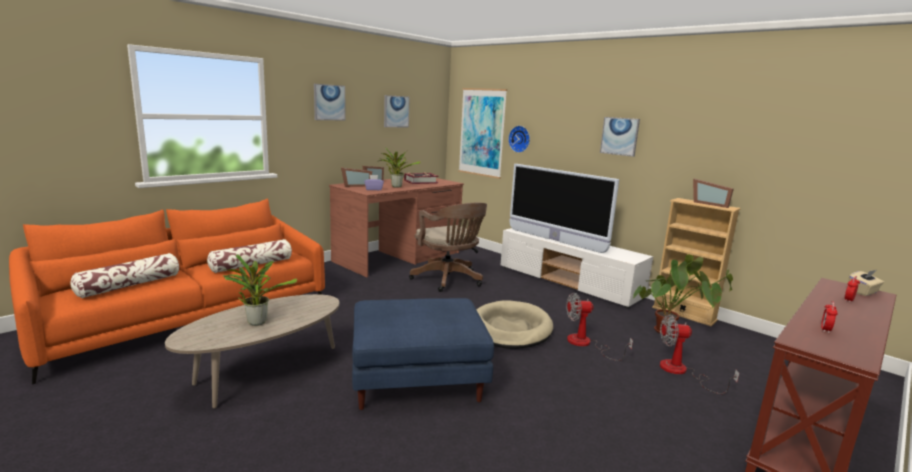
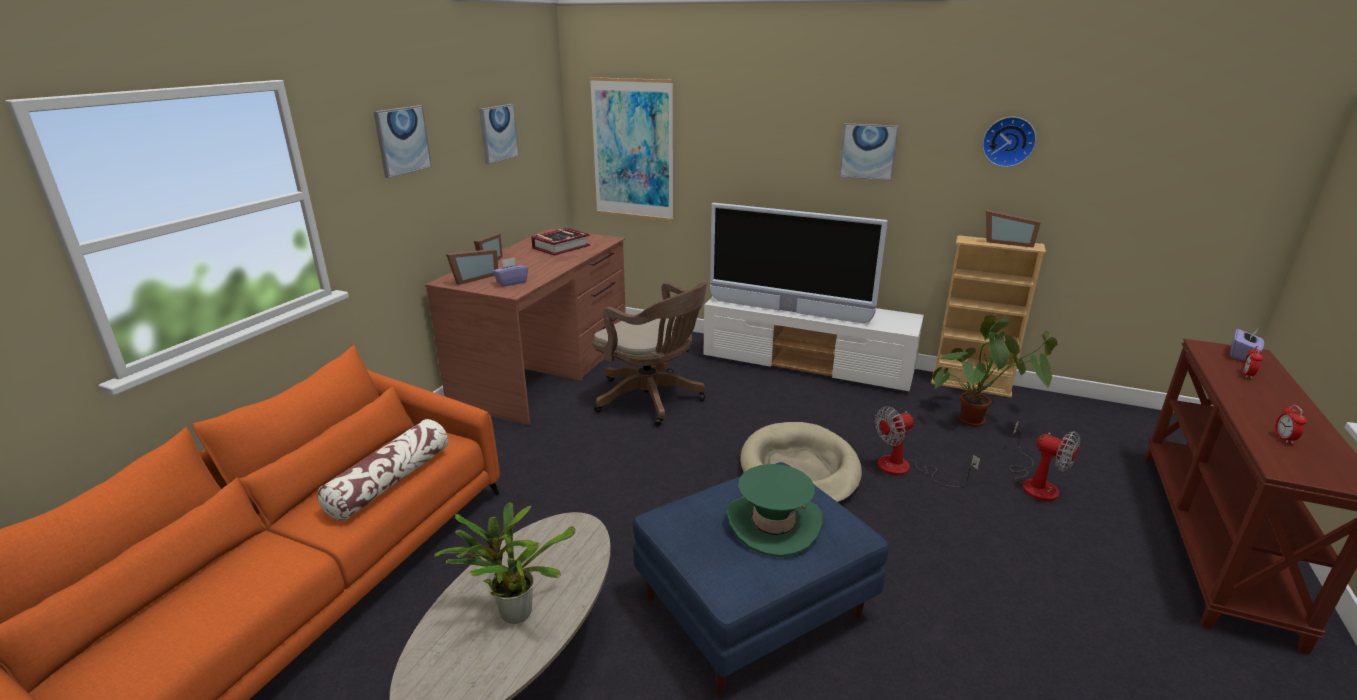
camera: 20 degrees left, 10 degrees up
pillow [70,253,179,298] -> none
potted plant [379,148,420,188] -> none
wall clock [508,126,530,153] -> wall clock moved to [982,117,1036,167]
fan [660,315,739,394] -> fan turned 120 degrees counterclockwise [1010,421,1081,501]
beige tissue box [848,270,884,296] -> purple tissue box [1230,329,1264,361]
none -> green hat [727,464,822,557]

